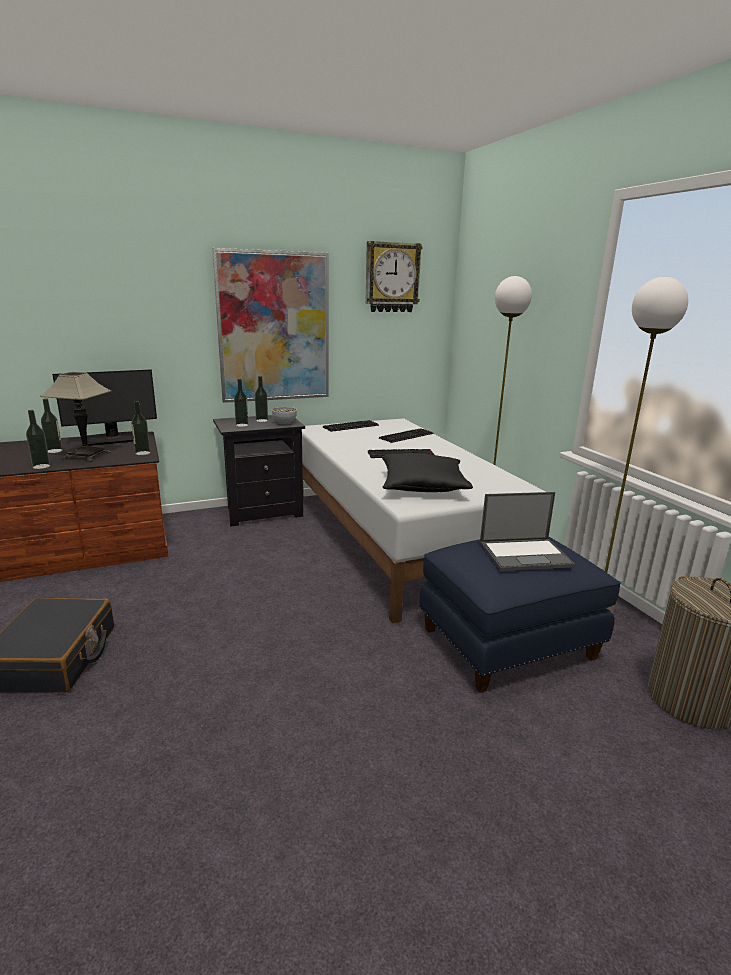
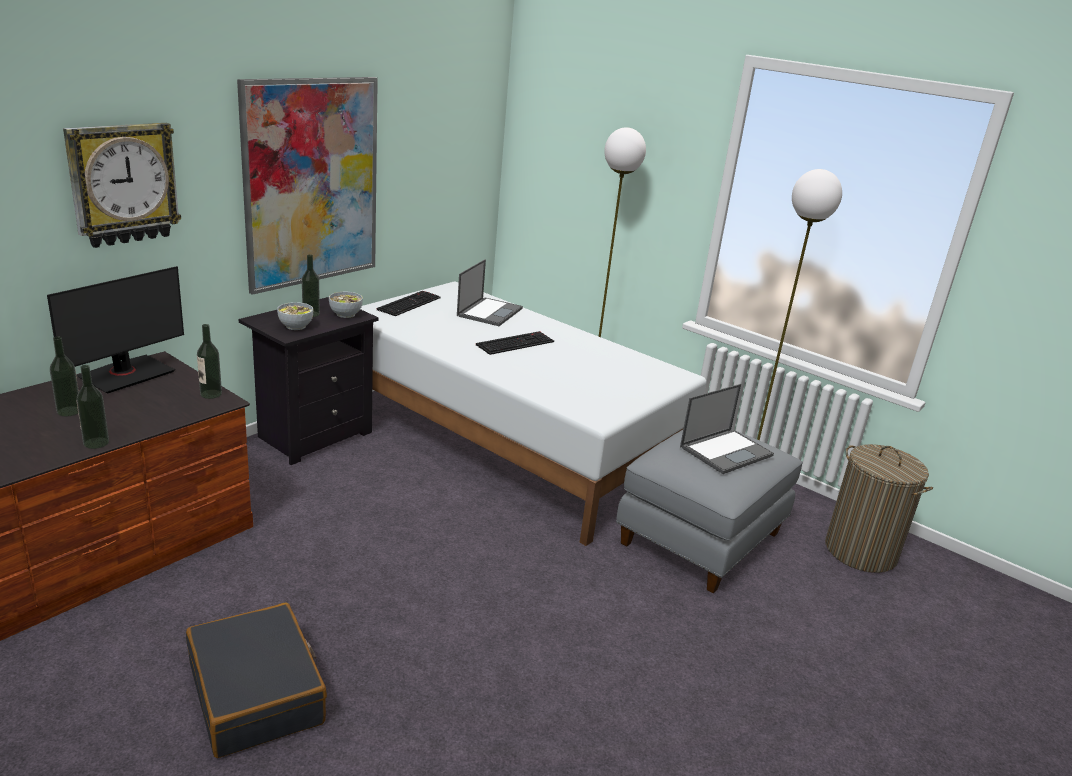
camera: 30 degrees left, 5 degrees up
table lamp [40,372,111,462] -> none
bottle [234,379,248,427] -> bowl [277,302,313,330]
wall clock [365,241,423,312] -> wall clock moved to [63,123,181,248]
keyboard [379,428,433,443] -> laptop [457,259,523,326]
black pillow [382,453,473,492] -> none
blue ottoman [419,537,621,693] -> grey ottoman [616,429,803,593]

